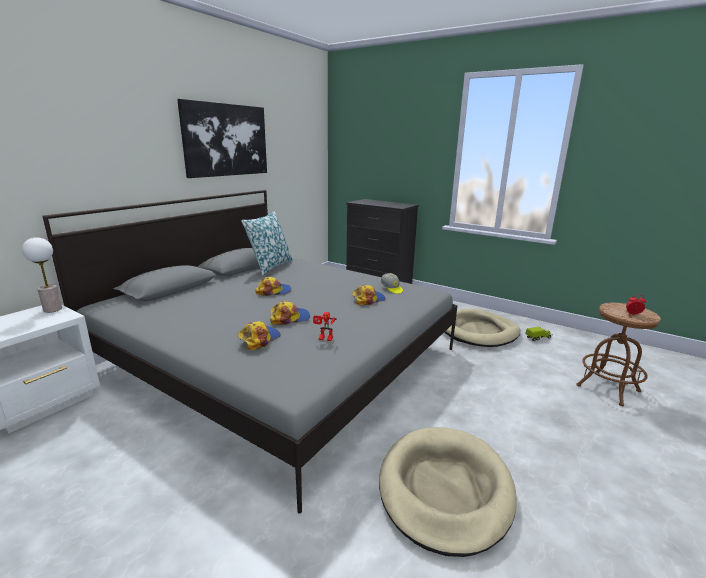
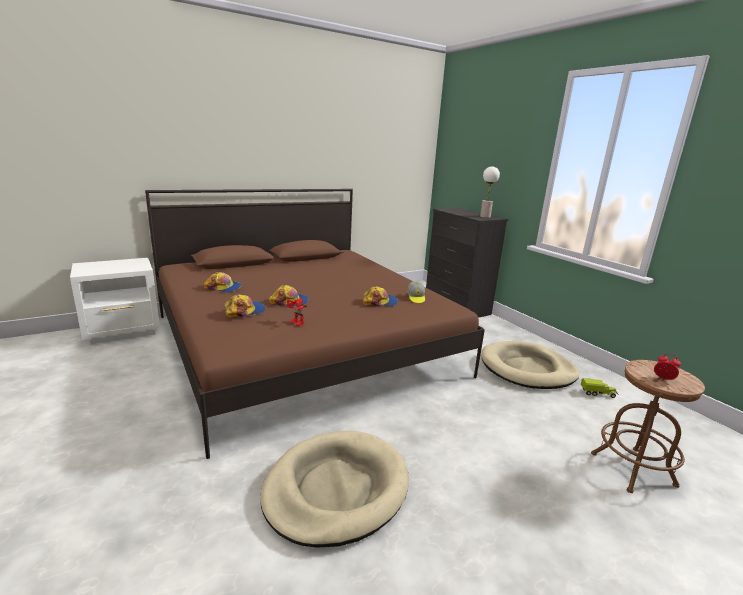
camera: 25 degrees right, 0 degrees up
table lamp [22,237,62,313] -> table lamp moved to [480,166,500,218]
grey bed [43,190,457,514] -> brown bed [145,189,485,459]
picture [177,99,267,178] -> none
pillow [241,211,293,276] -> none
cap [256,276,291,296] -> cap moved to [204,272,242,293]

